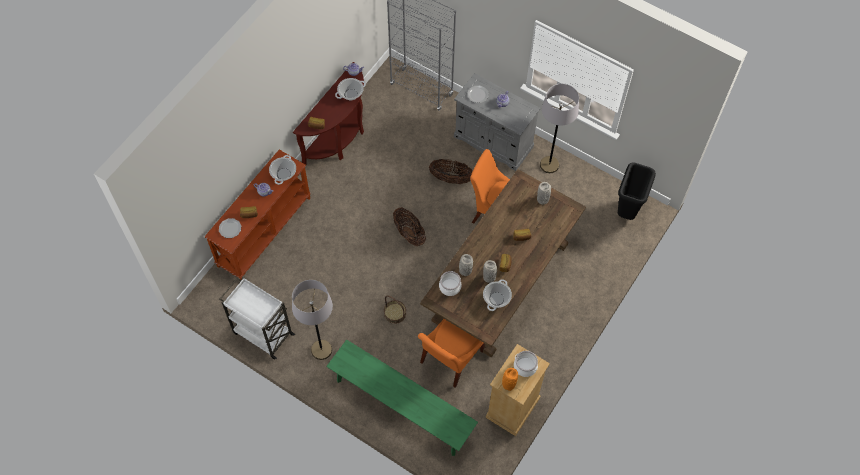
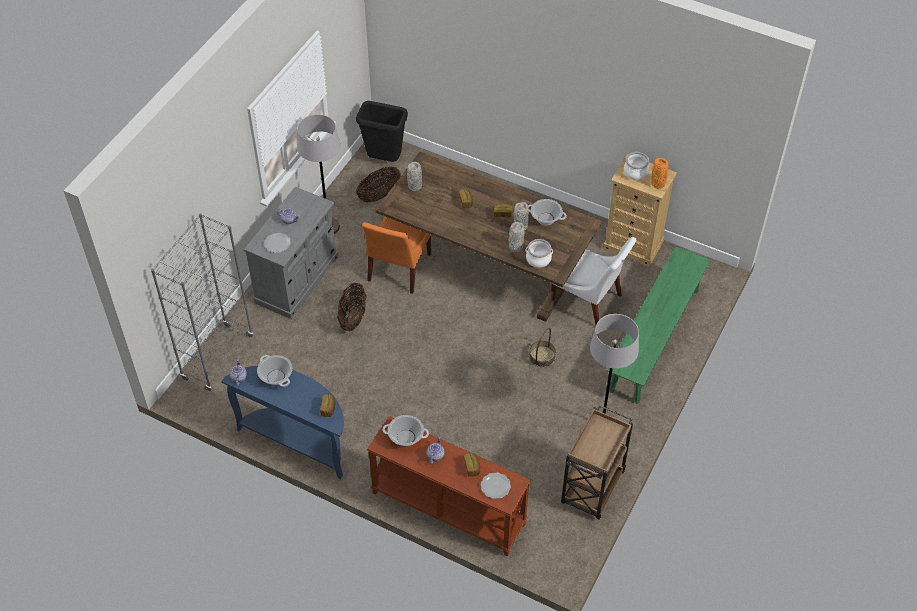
camera: 95 degrees left, 10 degrees down
white cart [220,277,295,359] -> brown cart [561,405,633,520]
brown console table [293,62,364,166] -> blue console table [221,366,344,479]
basket [393,207,426,246] -> basket moved to [356,166,401,202]
orange chair [418,319,485,387] -> white chair [551,237,636,325]

